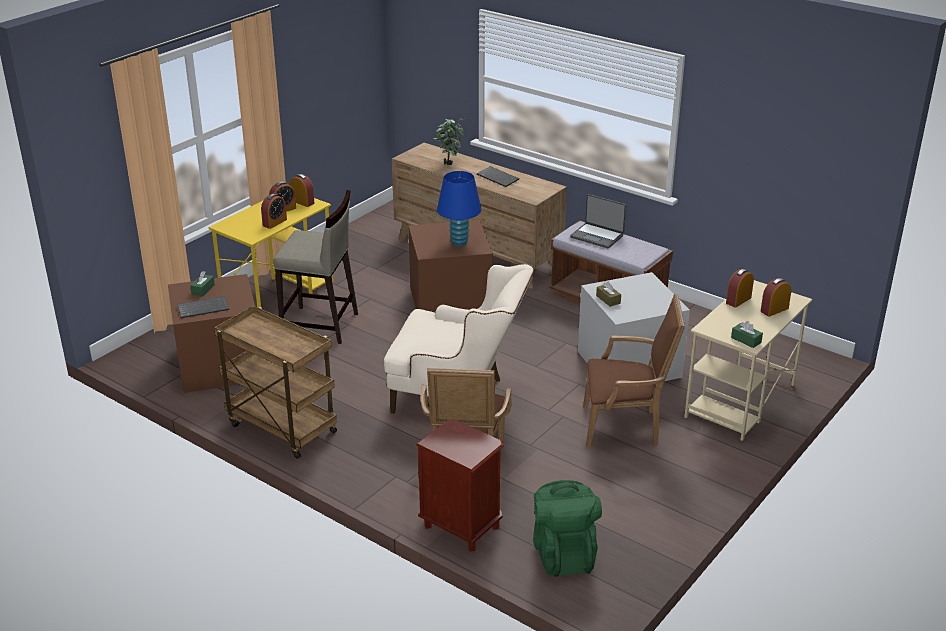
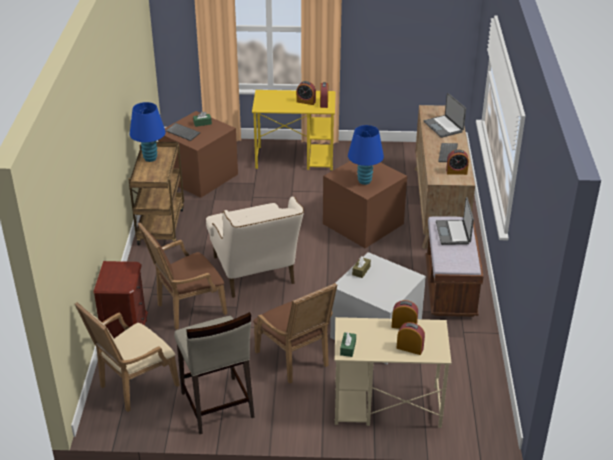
camera: 55 degrees right, 5 degrees up
alarm clock [261,194,287,229] -> alarm clock moved to [446,149,469,175]
beige stool [273,190,358,344] -> beige stool moved to [174,312,255,434]
potted plant [433,119,464,165] -> laptop [424,93,466,138]
green backpack [533,480,602,577] -> beige armchair [75,302,180,412]
none -> blue table lamp [130,102,166,162]

